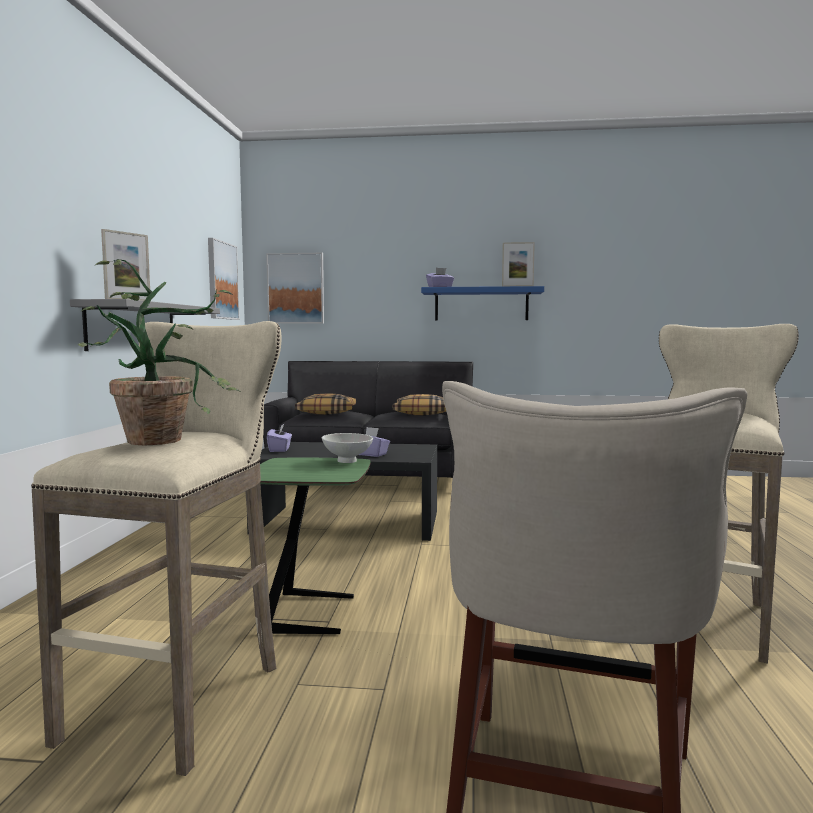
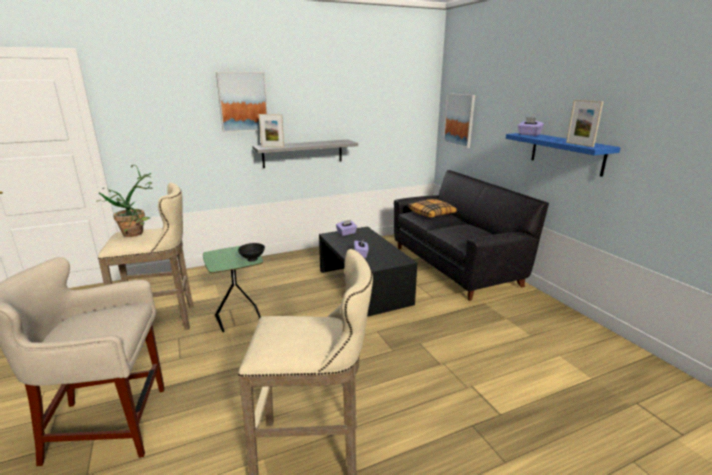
camera: 60 degrees right, 15 degrees up
picture [208,238,240,320] -> picture moved to [216,72,268,132]
white bowl [322,433,373,463] -> black bowl [238,243,265,262]
pillow [393,394,446,416] -> none

